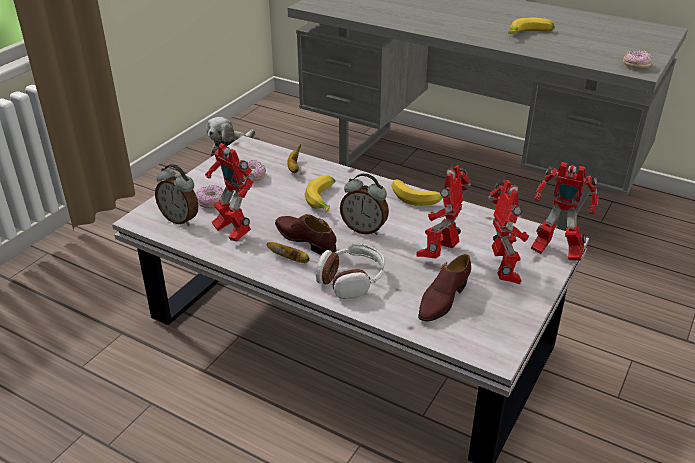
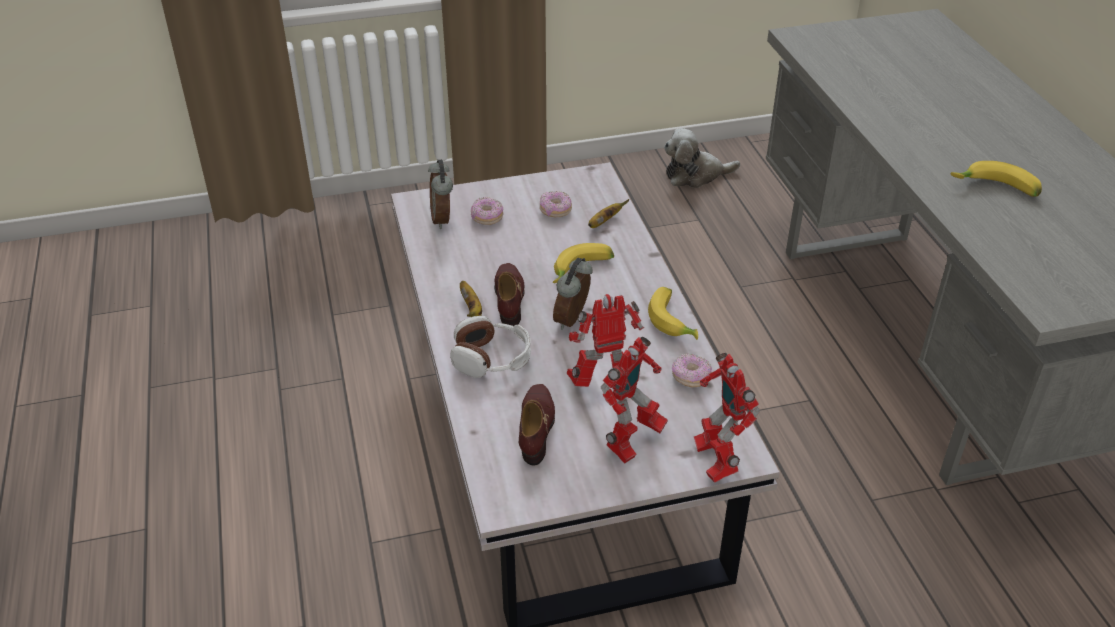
camera: 45 degrees right, 5 degrees up
toy robot [205,143,254,241] -> none
alarm clock [340,173,389,235] -> alarm clock turned 45 degrees clockwise [553,258,593,330]
brown shoe [418,254,471,321] -> brown shoe turned 105 degrees clockwise [519,384,555,466]
donut [623,51,652,69] -> donut moved to [672,353,712,387]

